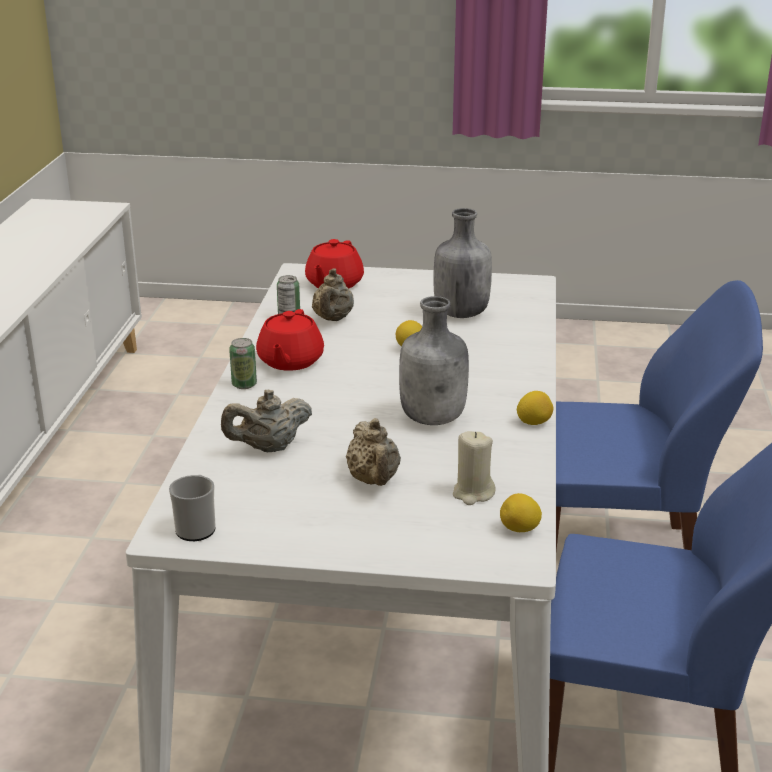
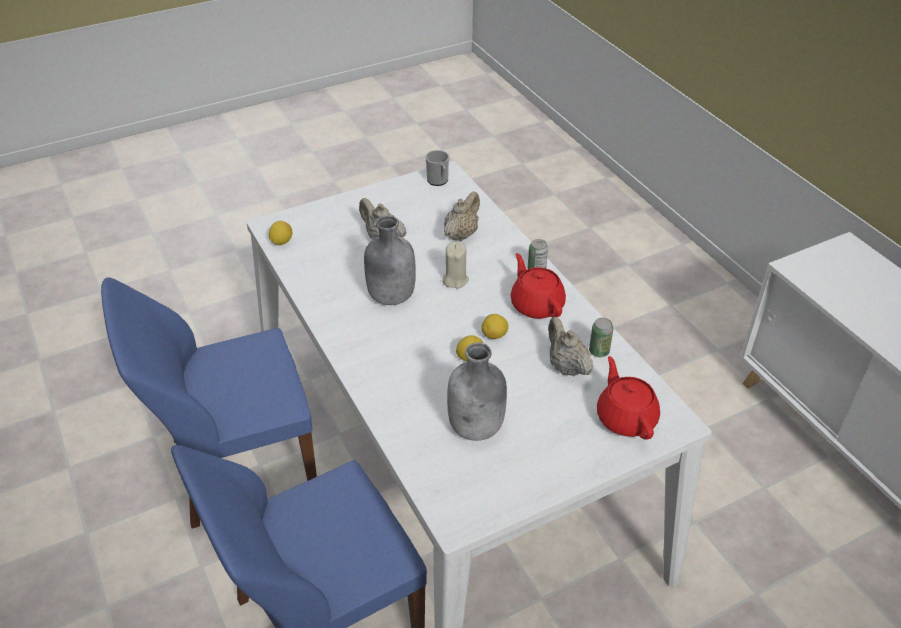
camera: 145 degrees right, 15 degrees up
beige candle [453,431,496,505] -> beige candle moved to [442,242,469,289]
lemon [517,391,554,425] -> lemon moved to [482,314,508,339]

